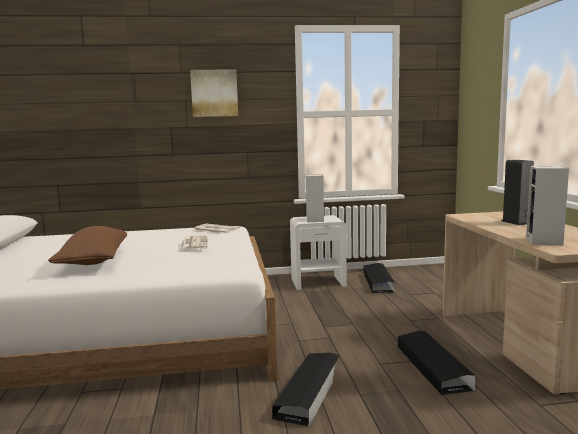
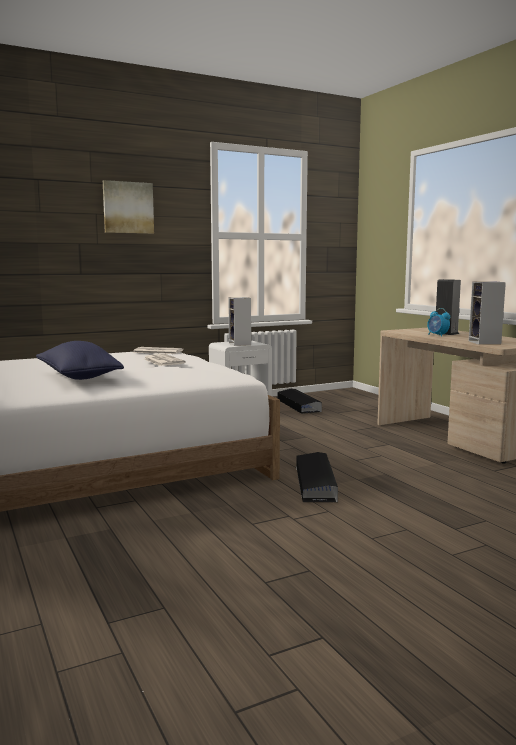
camera: 20 degrees left, 0 degrees up
brown pillow [48,226,127,265] -> blue pillow [36,341,124,380]
black storage box [398,331,476,395] -> none
none -> alarm clock [427,308,450,337]

